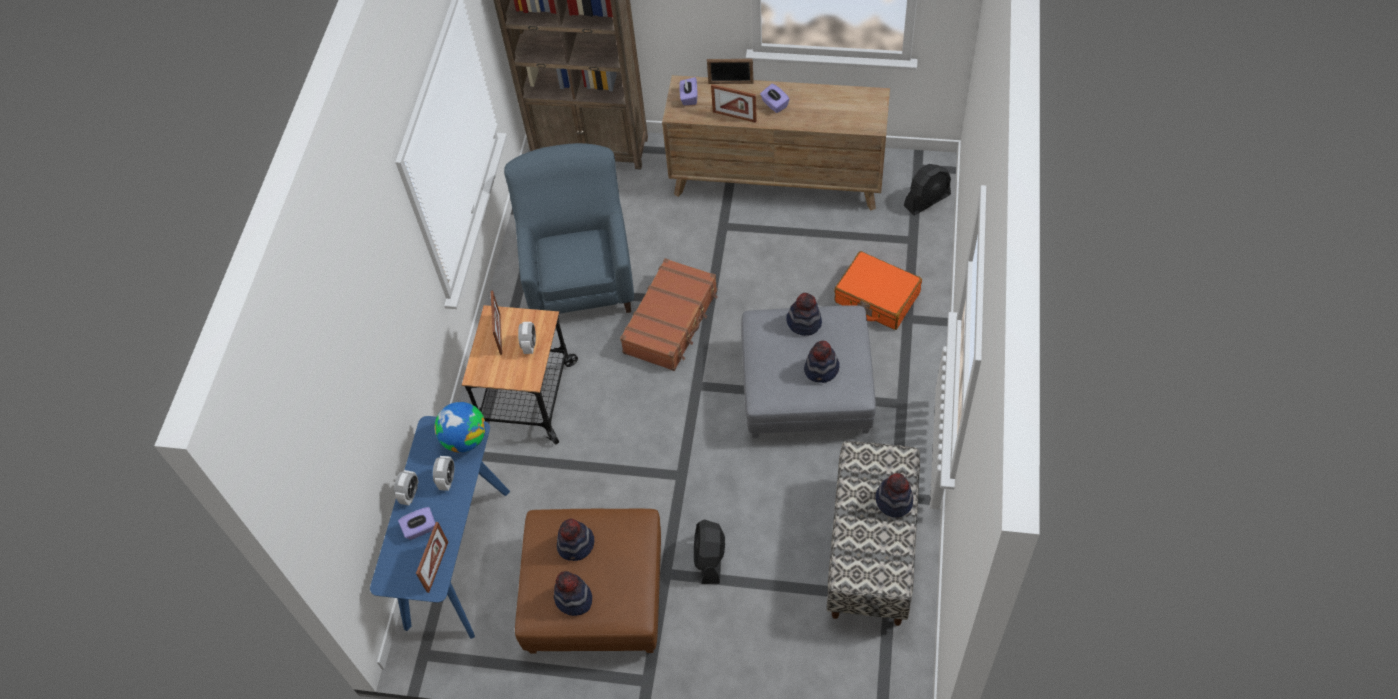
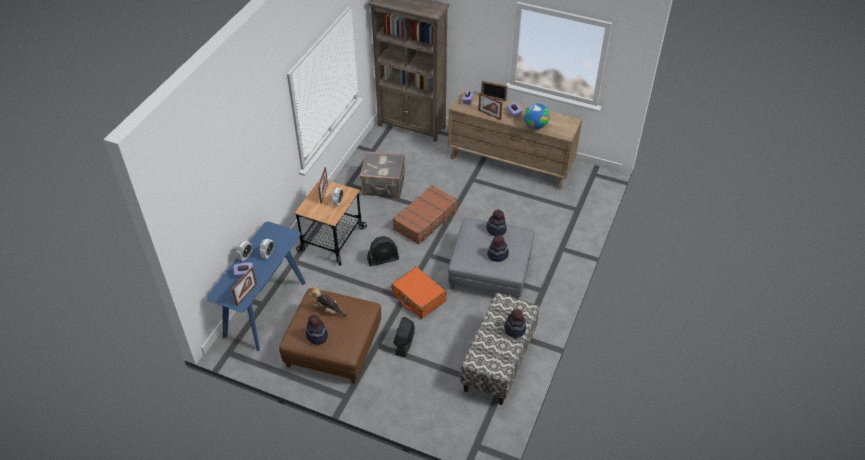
camera: 10 degrees right, 10 degrees down
globe [434,402,486,453] -> globe moved to [524,103,550,129]
blue armchair [504,143,634,314] -> grey suitcase [360,151,405,198]
hat [557,519,594,561] -> plush toy [309,286,347,316]
orange suitcase [834,251,922,330] -> orange suitcase moved to [391,267,447,319]
black fan [904,164,951,215] -> black fan moved to [367,236,399,266]

